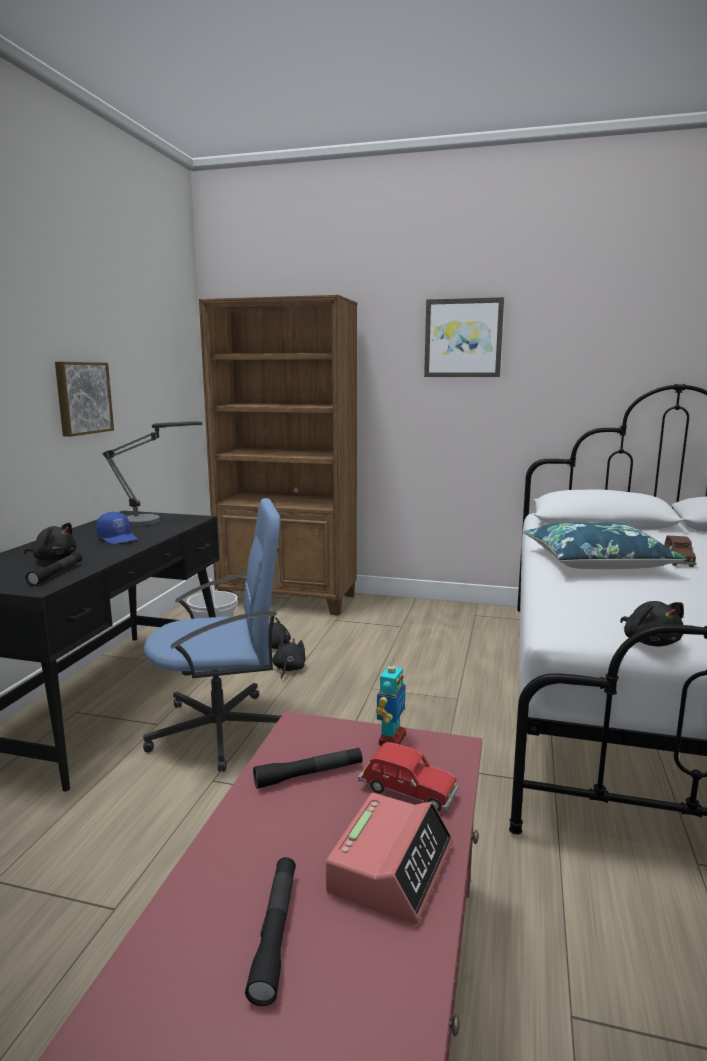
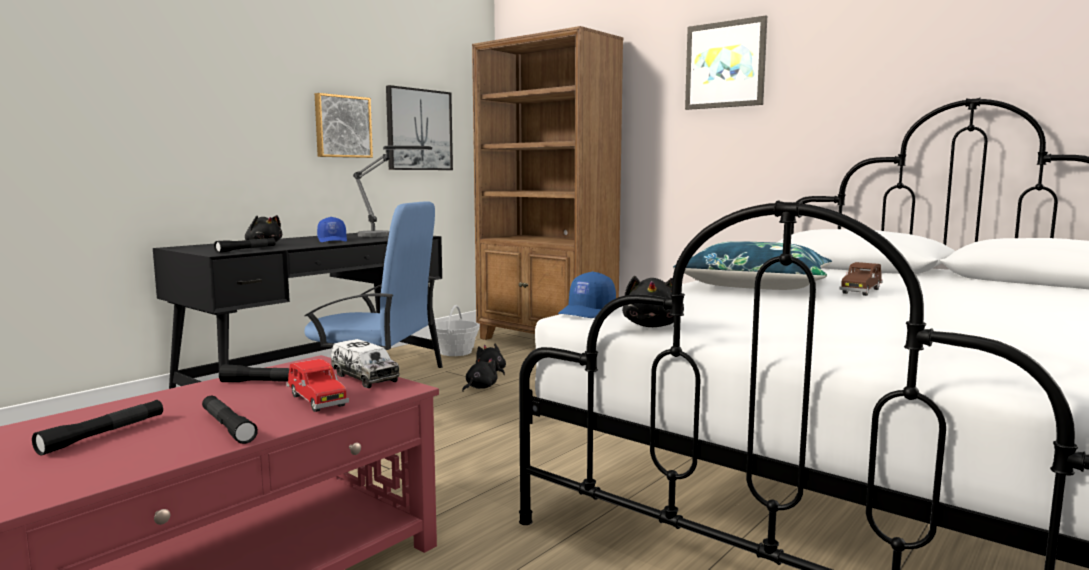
camera: 25 degrees right, 5 degrees down
alarm clock [326,793,453,925] -> black flashlight [202,396,258,444]
toy robot [376,659,406,746] -> toy truck [331,339,400,388]
none -> picture [386,85,453,170]
none -> blue cap [558,271,616,318]

